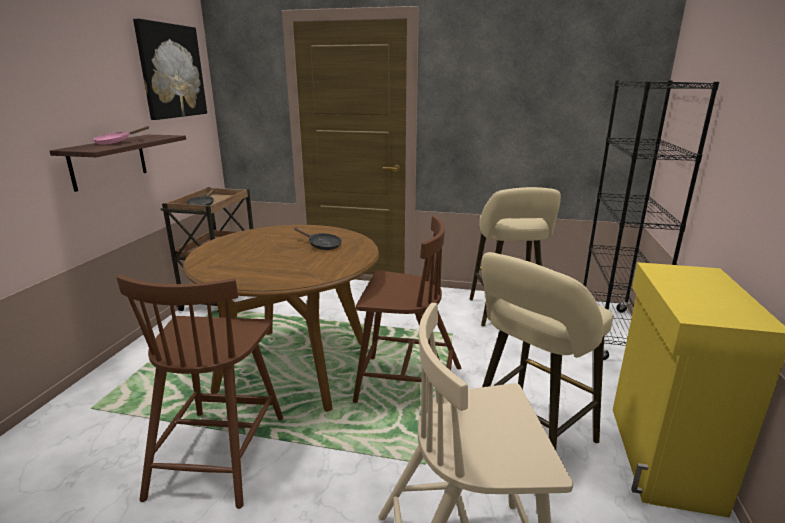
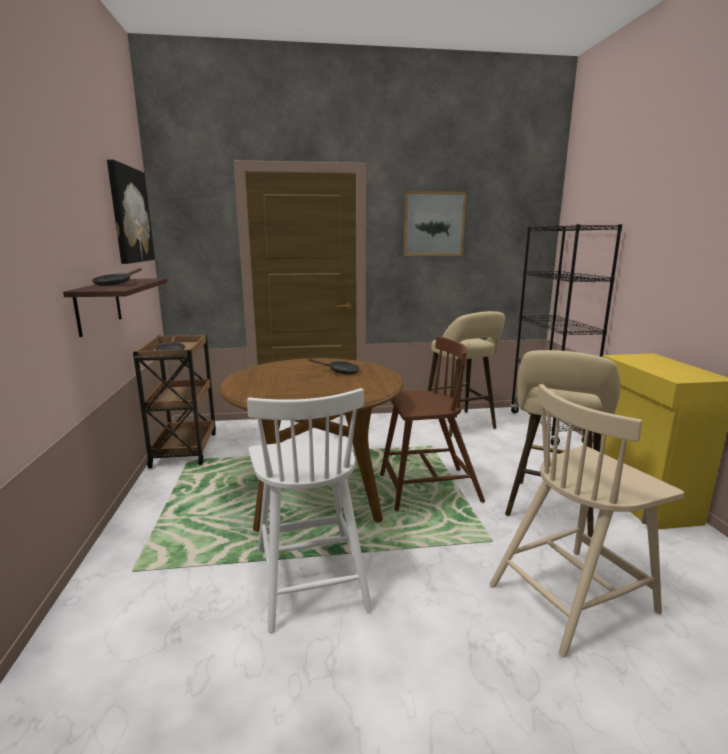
camera: 20 degrees left, 5 degrees down
pink frying pan [92,126,149,144] -> black frying pan [92,268,142,286]
brown chair [116,275,283,509] -> white chair [247,388,372,633]
none -> picture [403,191,466,256]

